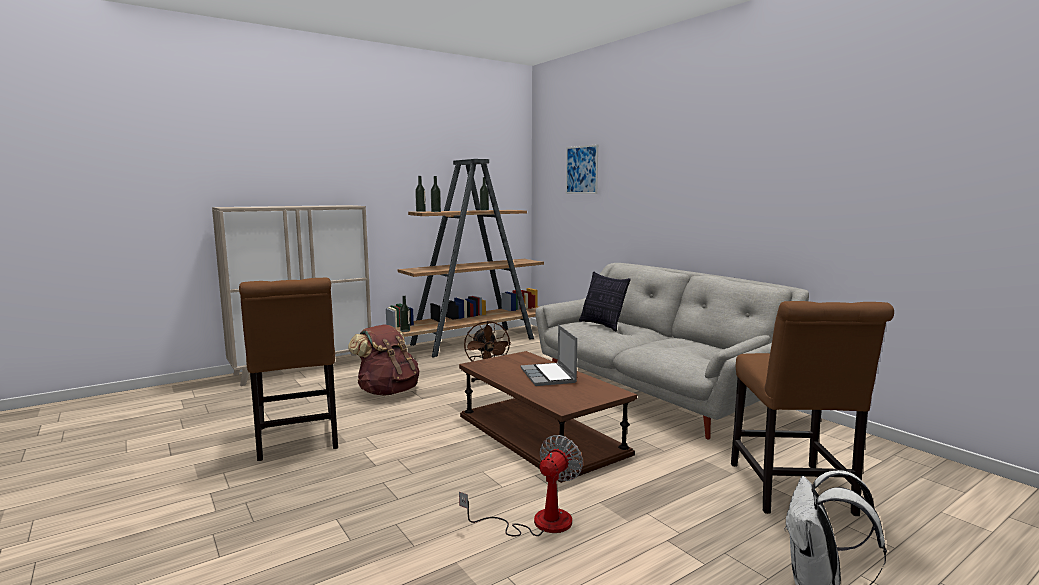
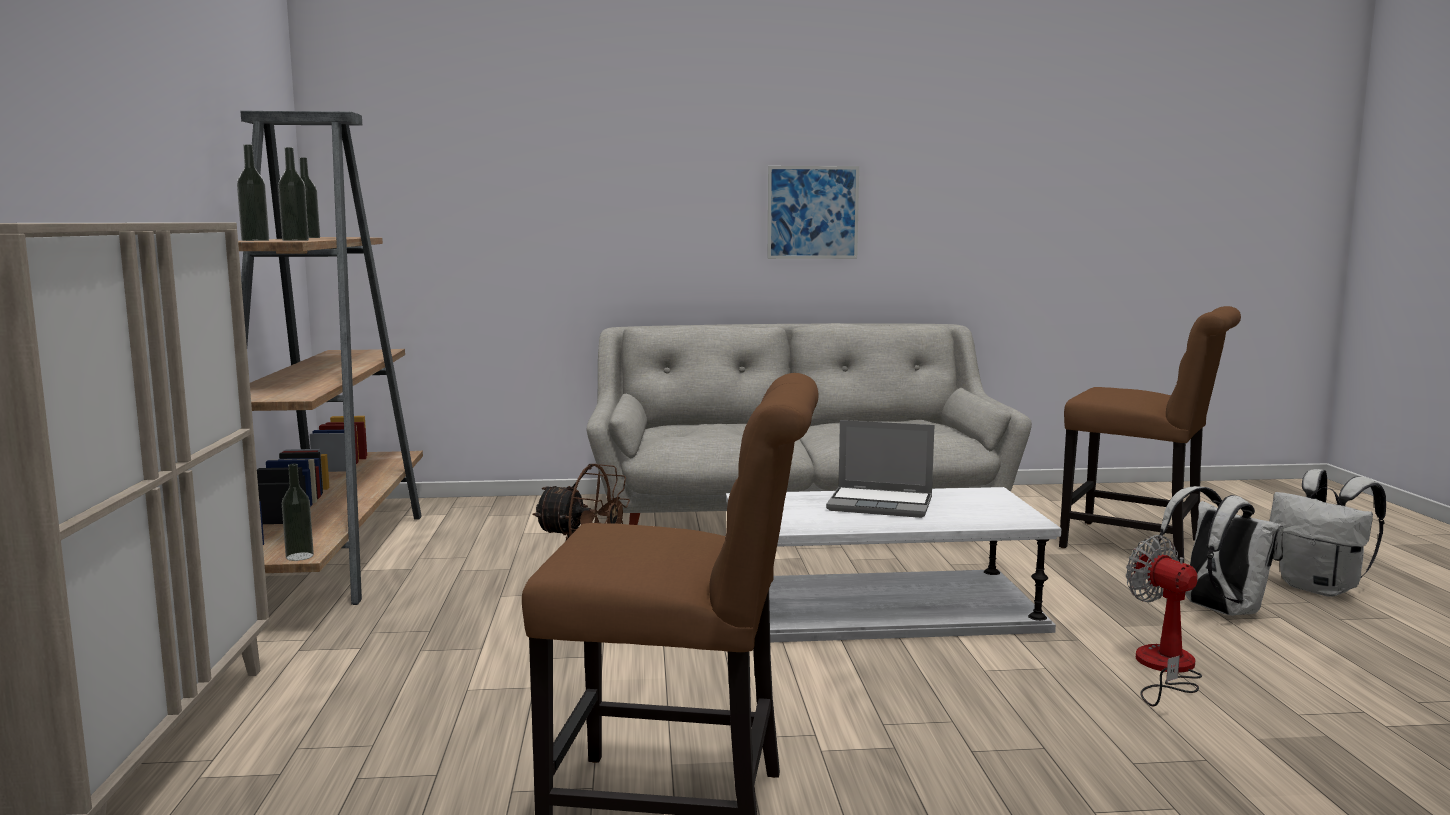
camera: 60 degrees left, 0 degrees up
brown backpack [348,324,419,396] -> none
brown coffee table [459,351,637,483] -> white coffee table [726,487,1062,643]
picture [566,144,598,194] -> picture moved to [768,166,859,259]
pillow [579,272,631,332] -> none
none -> white backpack [1158,486,1283,616]

